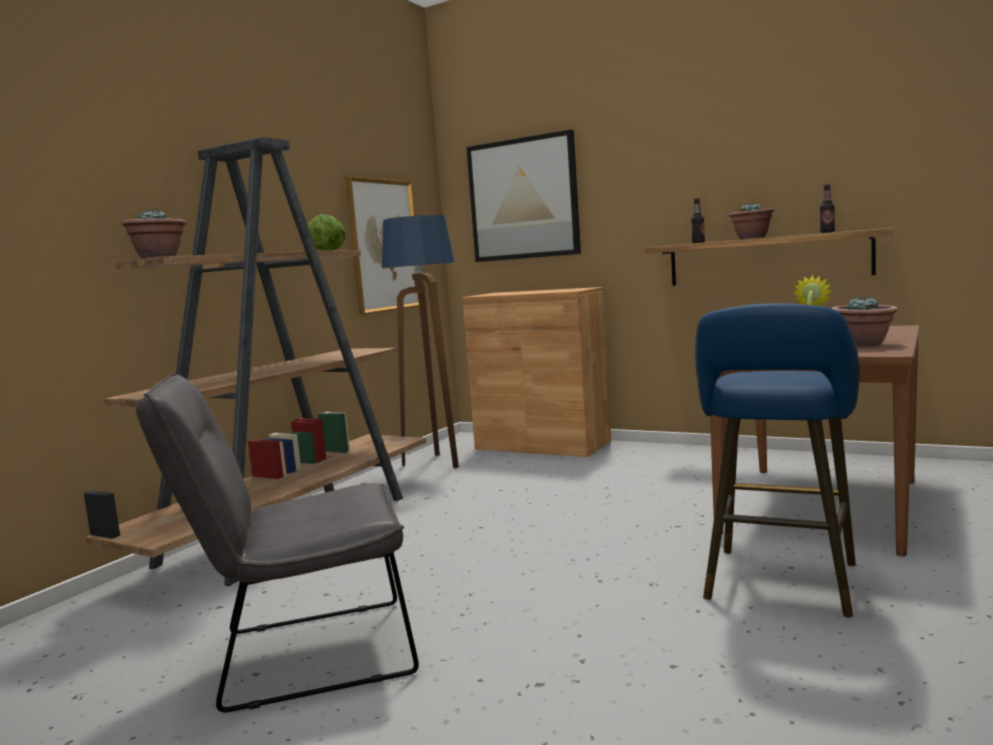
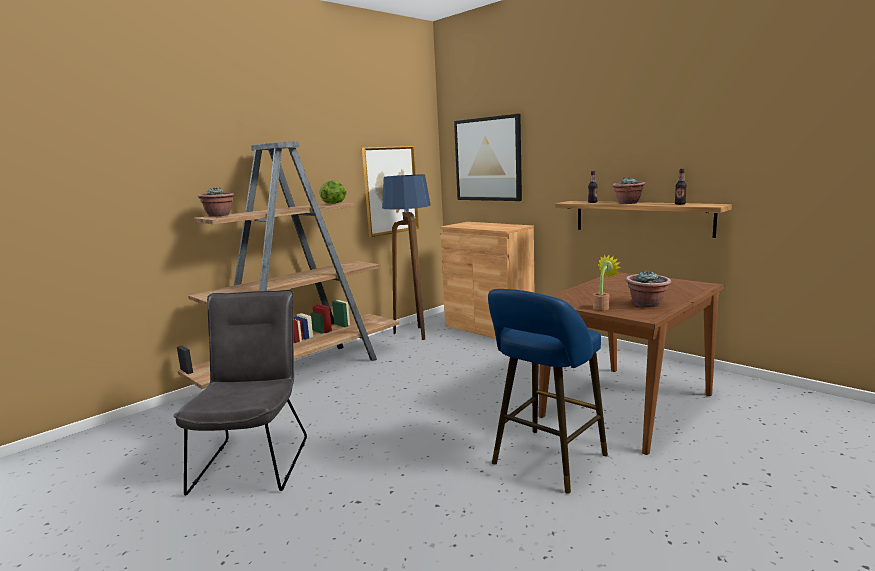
camera: 15 degrees right, 5 degrees up
grey chair [136,373,419,713] -> grey chair turned 90 degrees clockwise [174,290,307,496]

